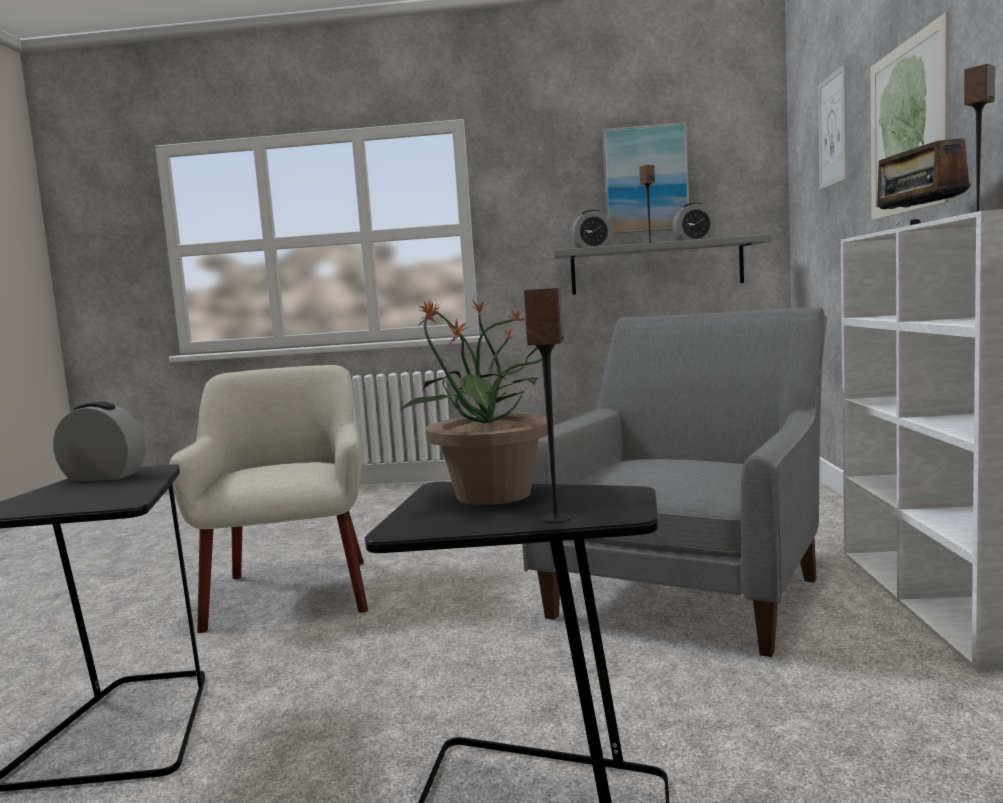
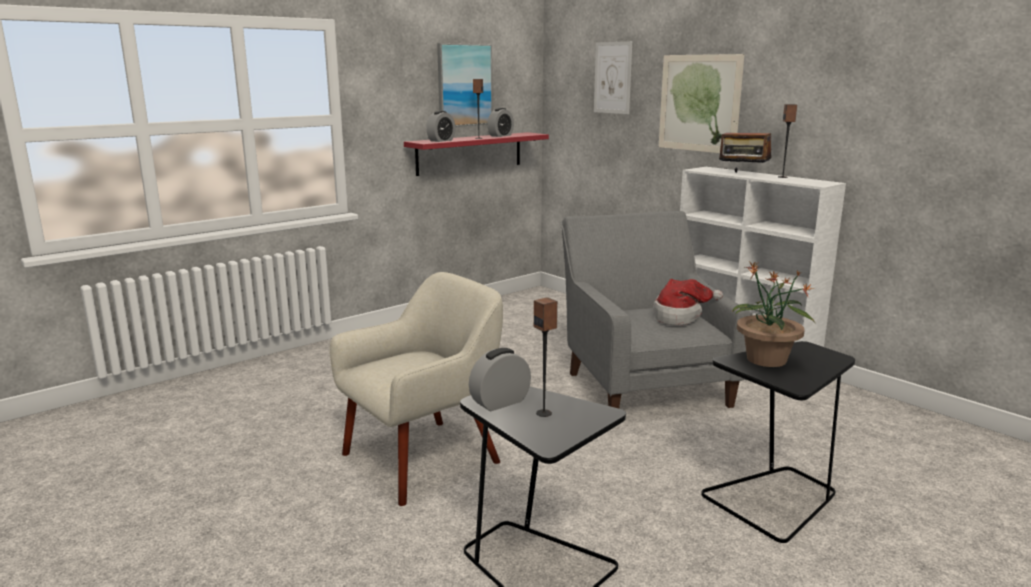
camera: 45 degrees left, 10 degrees up
beige armchair [169,365,368,633] -> beige armchair turned 105 degrees clockwise [329,272,503,506]
speaker [524,288,571,523] -> speaker moved to [534,297,558,417]
grey shelf [554,234,771,295] -> red shelf [404,132,549,176]
none -> hat [653,279,723,325]

